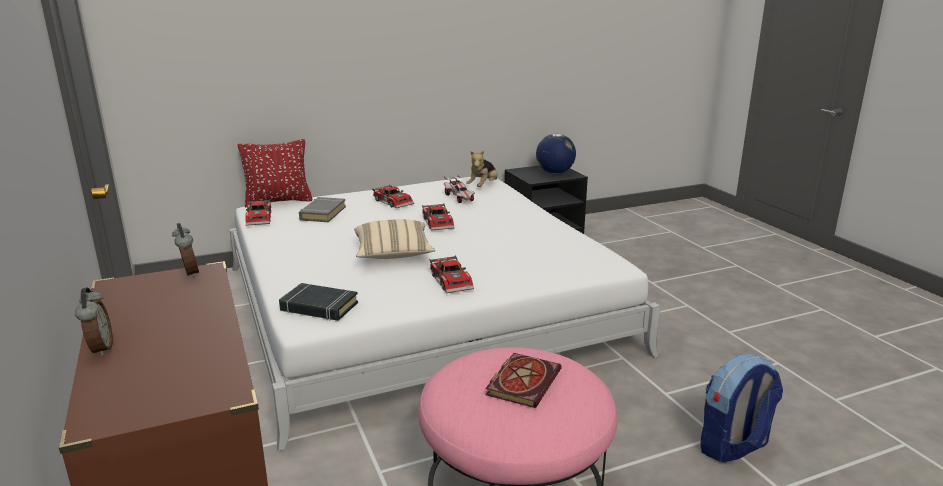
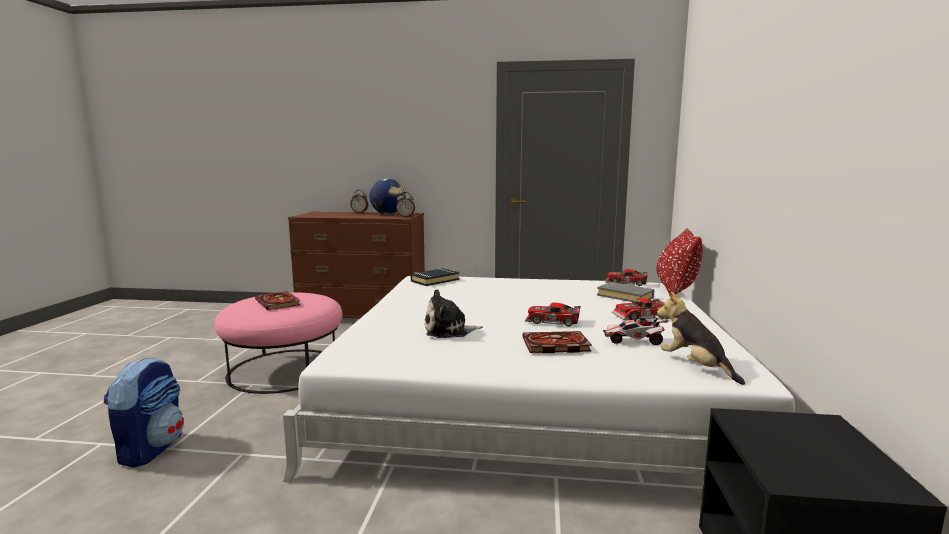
camera: 120 degrees right, 10 degrees down
beige pillow [354,219,435,259] -> none
toy car [430,255,474,293] -> none
globe [536,134,576,174] -> globe moved to [369,179,406,215]
none -> plush toy [424,289,483,338]
none -> book [523,331,592,353]

